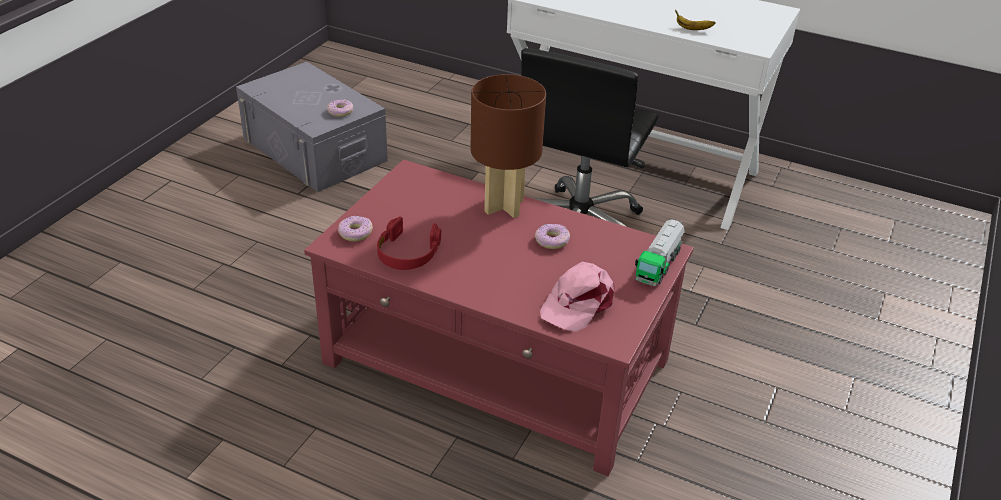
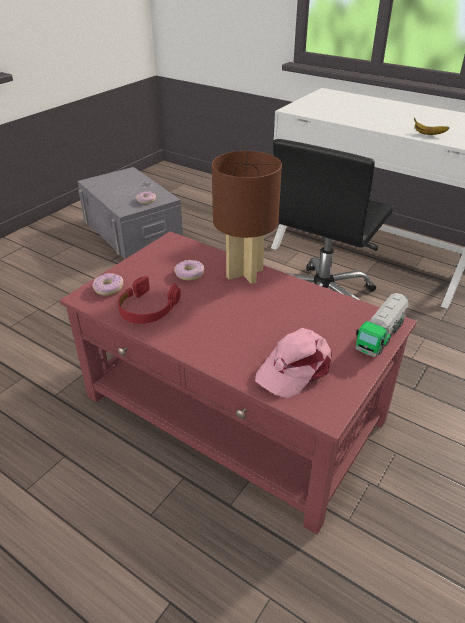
camera: 10 degrees right, 0 degrees up
donut [535,224,570,249] -> donut moved to [174,260,204,281]

